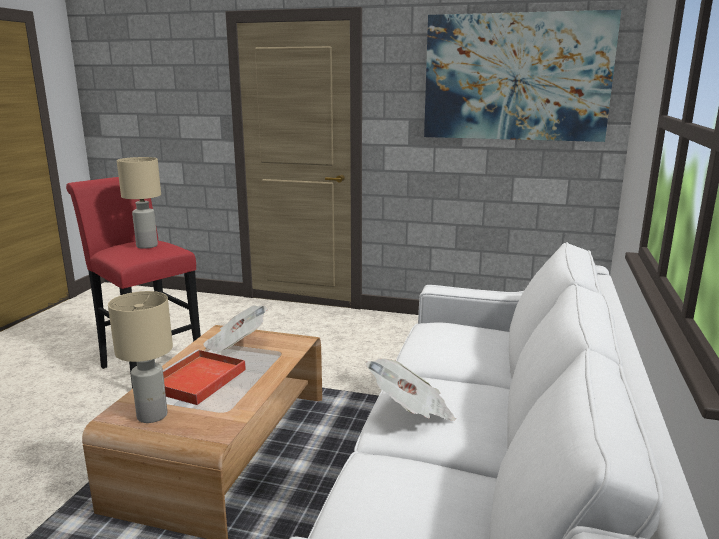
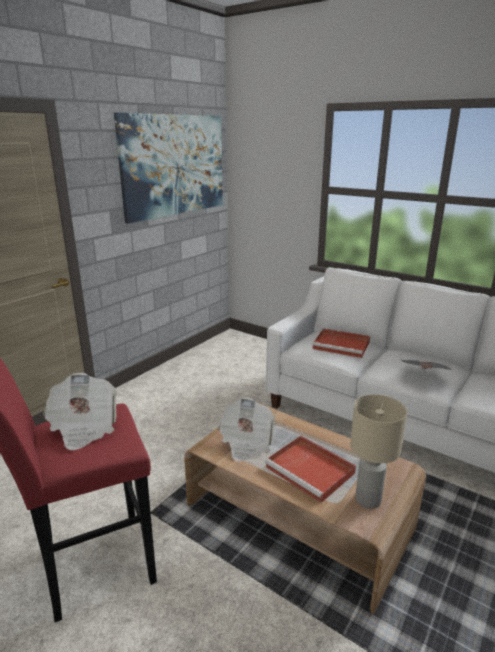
camera: 70 degrees left, 5 degrees up
beige table lamp [117,157,161,249] -> newspaper [43,373,117,451]
none -> red tray [313,328,370,358]

